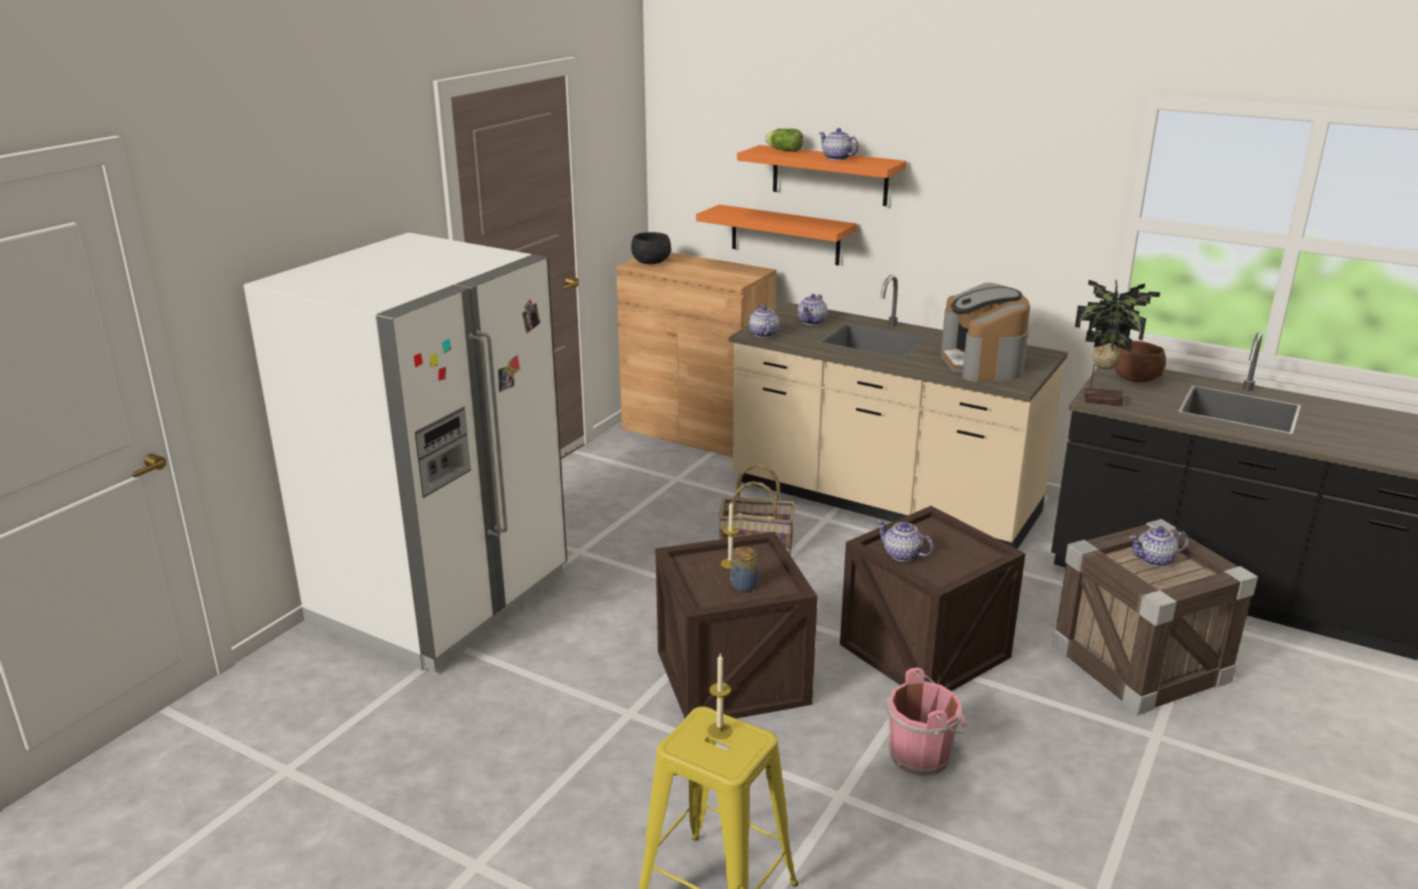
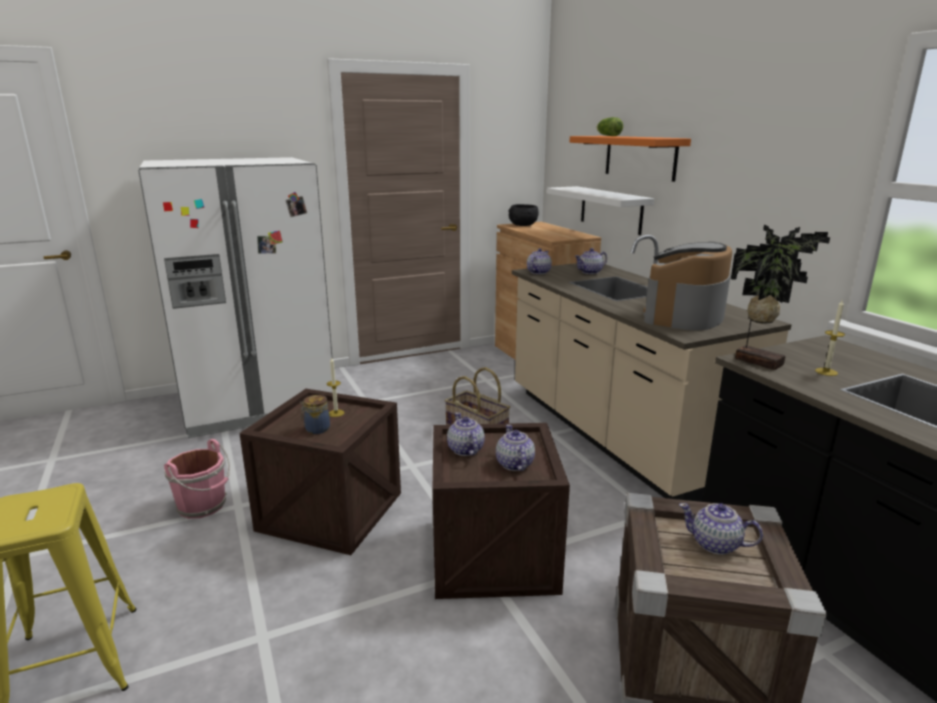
camera: 35 degrees right, 5 degrees down
orange shelf [696,204,857,266] -> white shelf [547,186,654,235]
candle [707,654,732,739] -> candle moved to [815,299,845,376]
teapot [819,128,859,160] -> teapot moved to [496,424,535,471]
pink bucket [886,668,967,776] -> pink bucket moved to [164,439,230,519]
brown bowl [1114,341,1166,382] -> none

